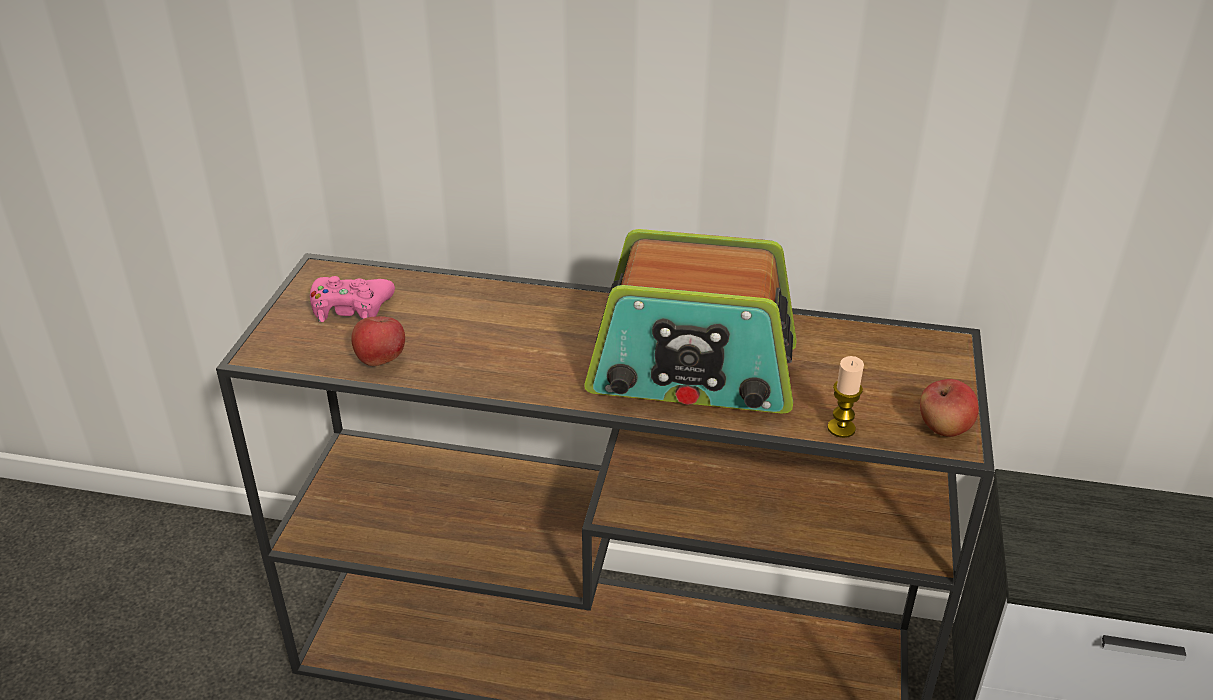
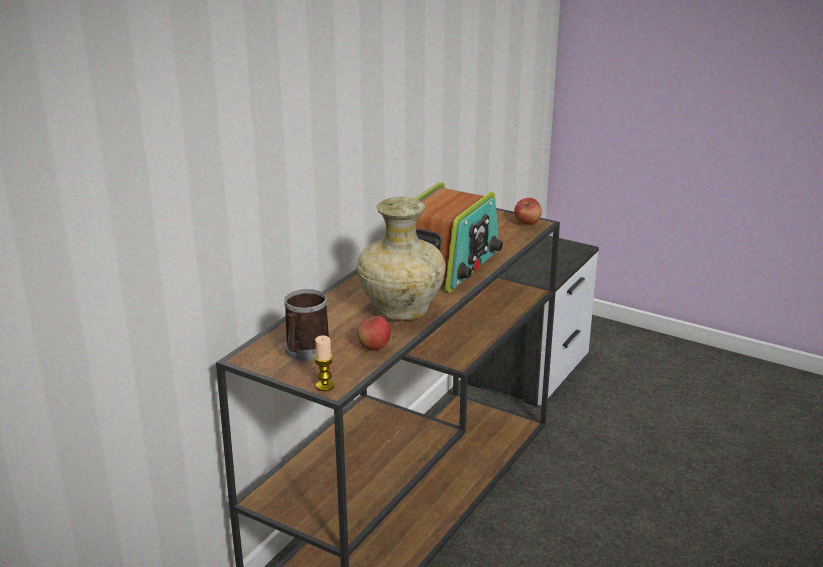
camera: 70 degrees left, 10 degrees down
pink game controller [310,276,395,322] -> mug [284,289,331,361]
candle [827,356,864,438] -> candle moved to [314,335,334,391]
none -> beige vase [357,197,446,320]

